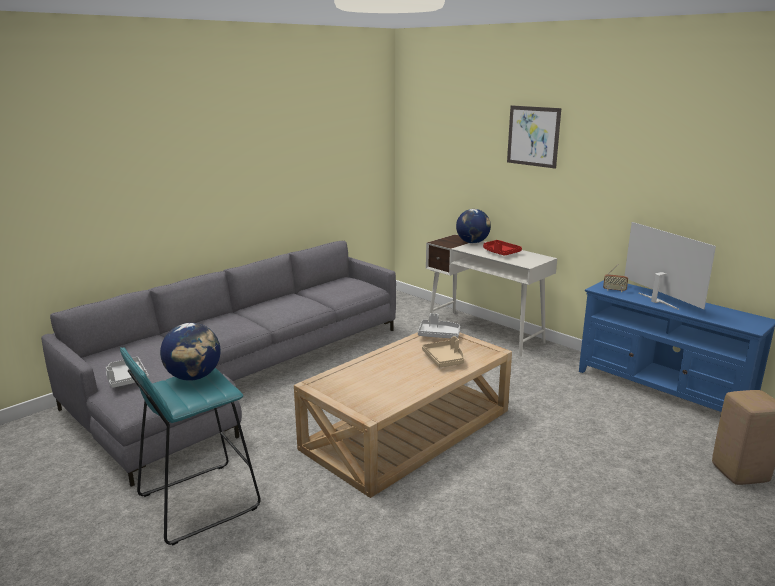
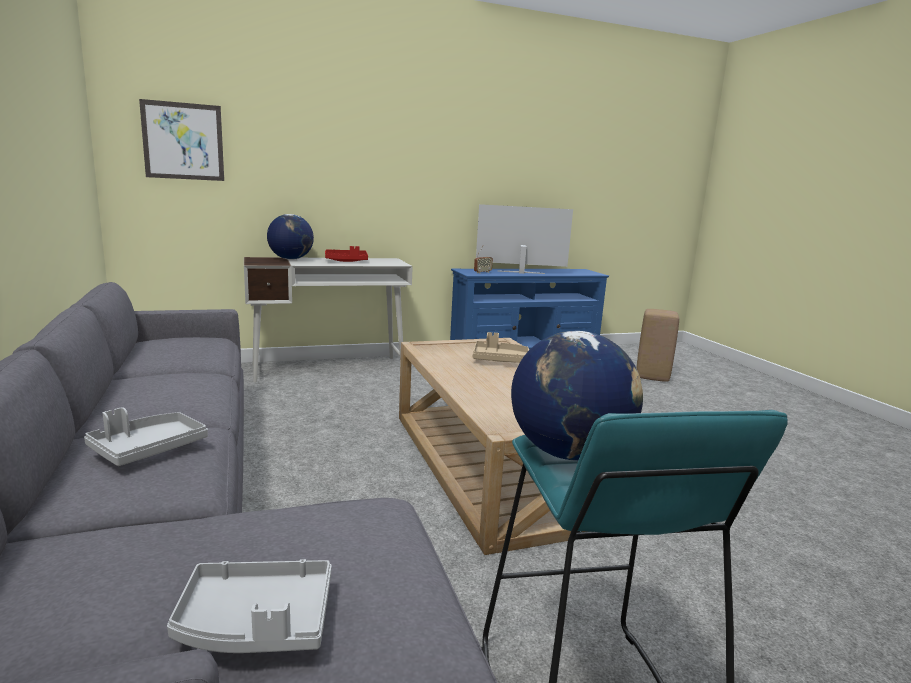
camera: 65 degrees left, 5 degrees down
grey tray [418,313,460,338] -> grey tray moved to [84,407,208,466]
picture [507,105,561,169] -> picture moved to [139,99,224,181]

